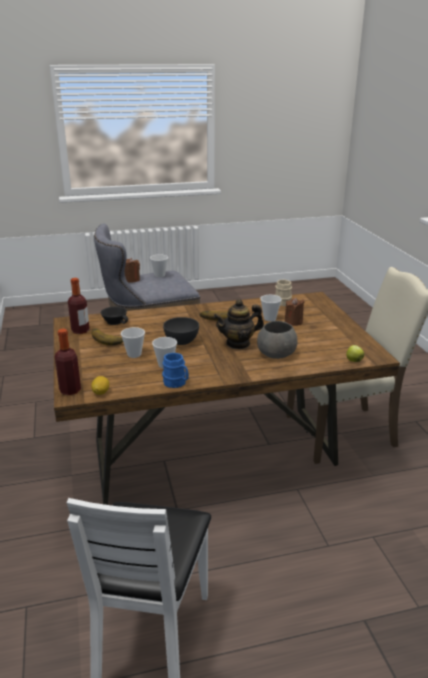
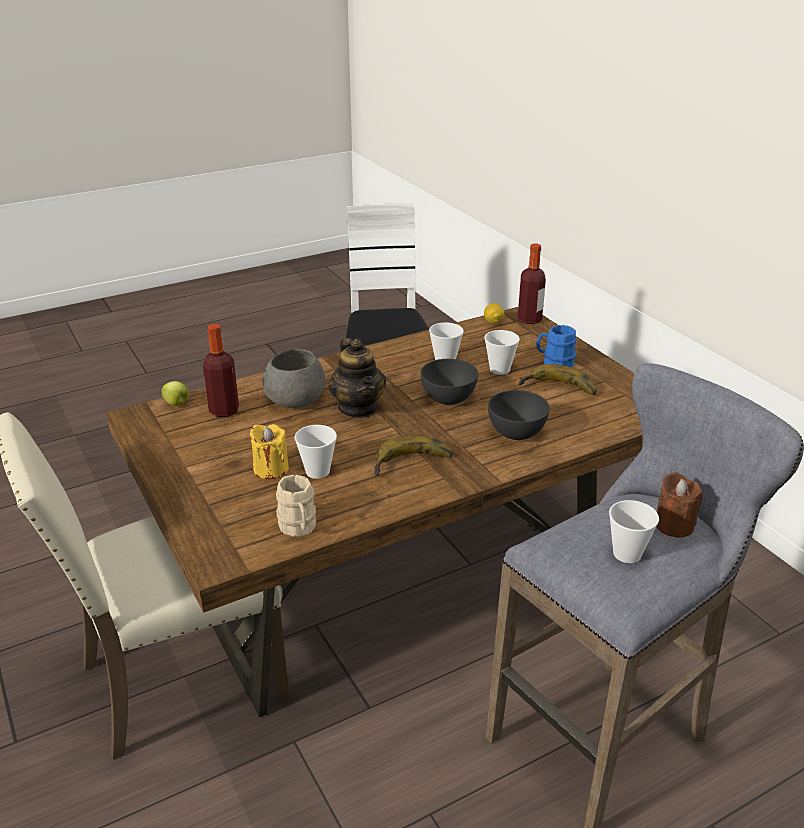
camera: 165 degrees right, 5 degrees up
bottle [68,278,90,334] -> bottle moved to [203,324,239,417]
black cup [101,306,128,325] -> none
blue mug [162,353,189,388] -> blue mug moved to [536,325,577,368]
teapot [214,299,264,349] -> teapot turned 105 degrees clockwise [328,338,386,418]
brown candle [285,298,304,326] -> yellow candle [249,424,289,479]
none -> grey bowl [488,390,550,440]

